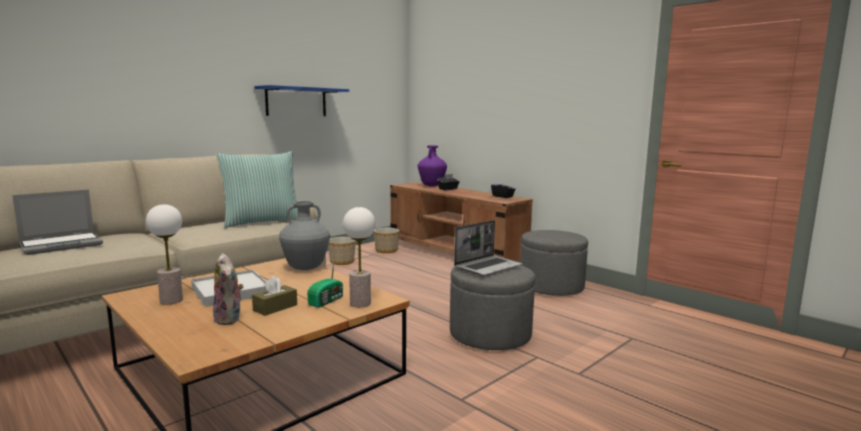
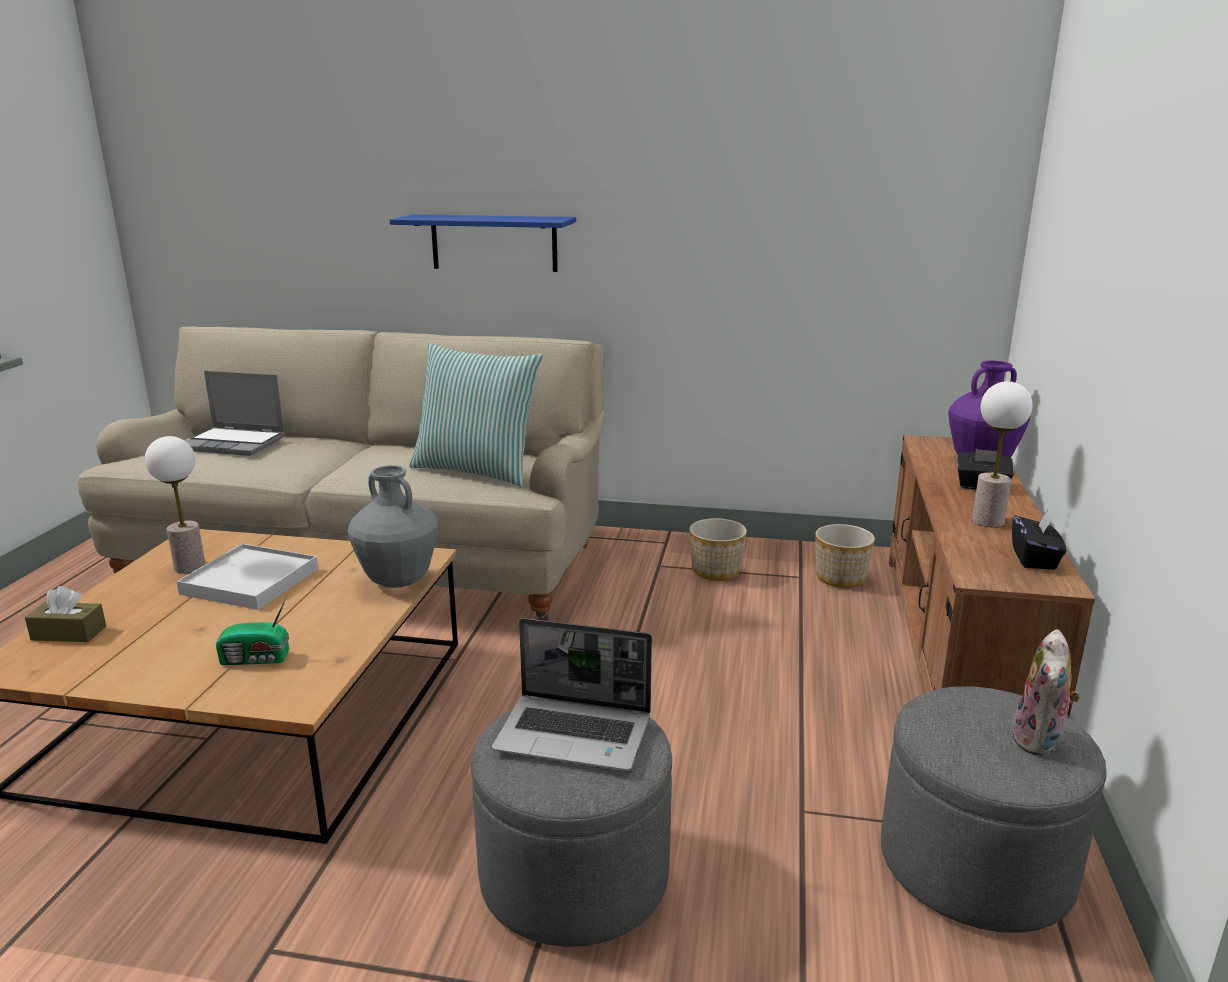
camera: 55 degrees right, 10 degrees up
plush toy [213,253,244,325] -> plush toy moved to [1012,629,1081,756]
brown tissue box [252,276,297,316] -> brown tissue box moved to [25,586,106,642]
blue shelf [255,85,349,116] -> blue shelf moved to [390,214,576,272]
table lamp [343,207,375,307] -> table lamp moved to [972,381,1033,527]

